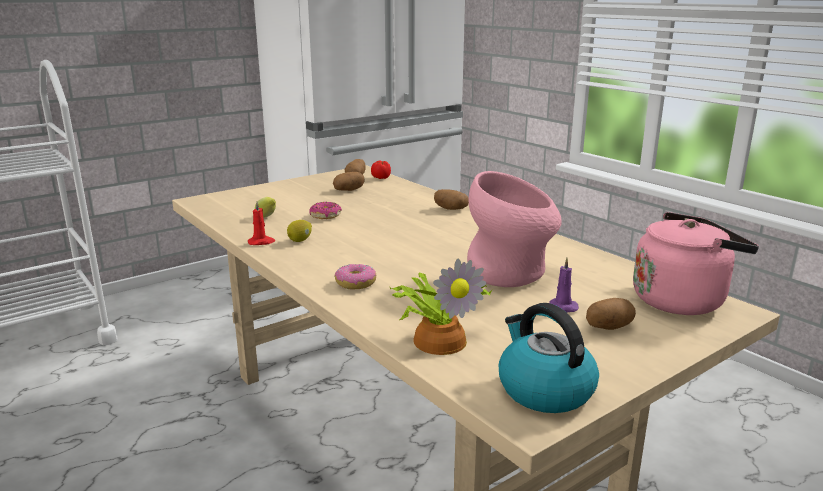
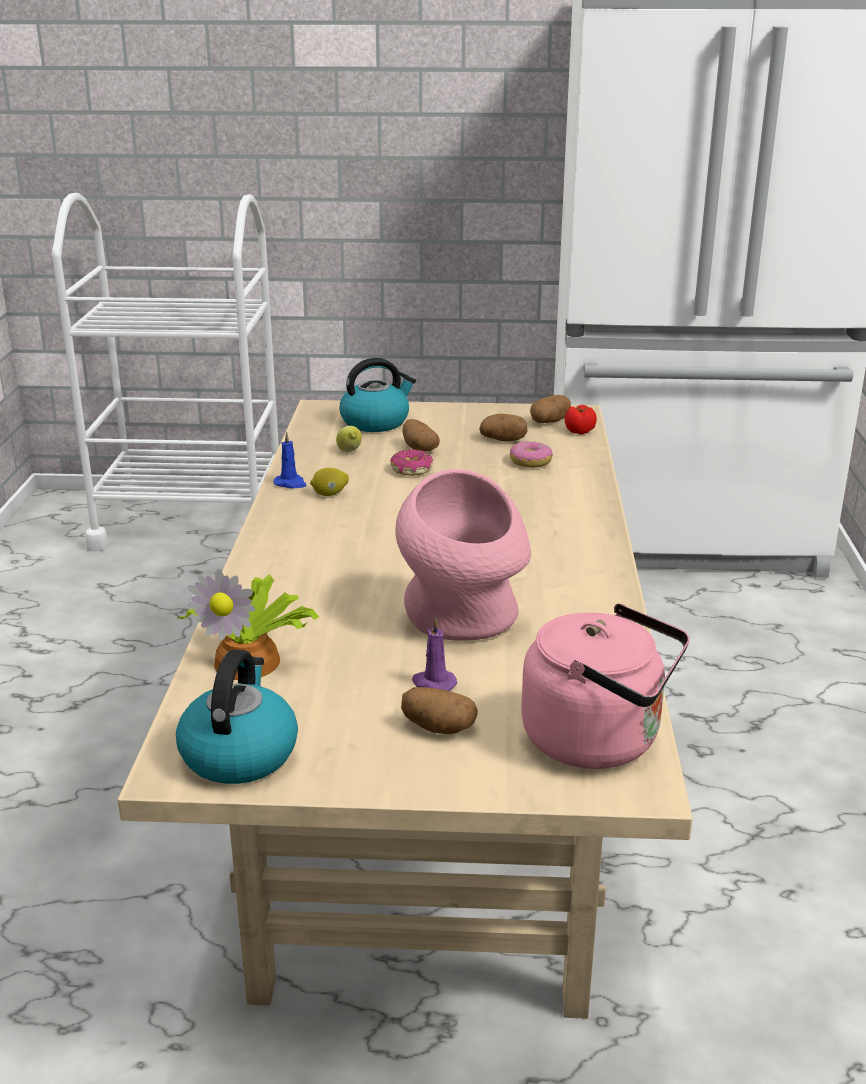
camera: 40 degrees right, 5 degrees up
red candle [248,202,275,245] -> blue candle [274,431,307,488]
donut [334,264,376,289] -> donut moved to [510,441,553,468]
potato [434,189,469,210] -> potato moved to [402,419,440,451]
none -> kettle [339,358,416,432]

